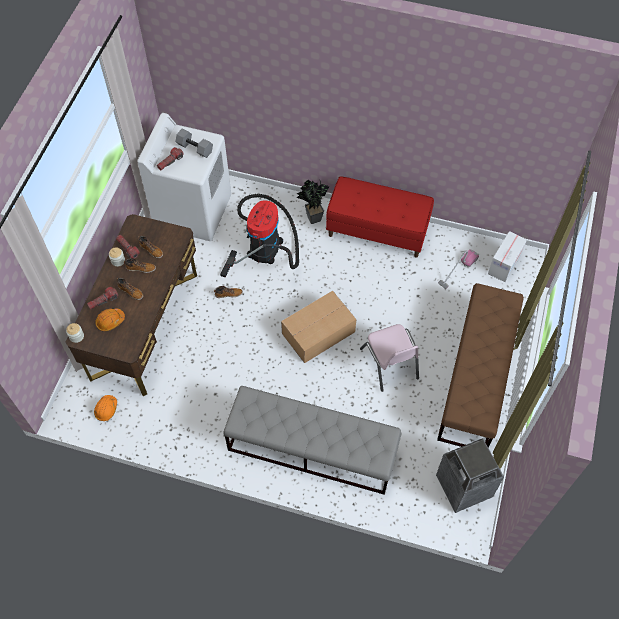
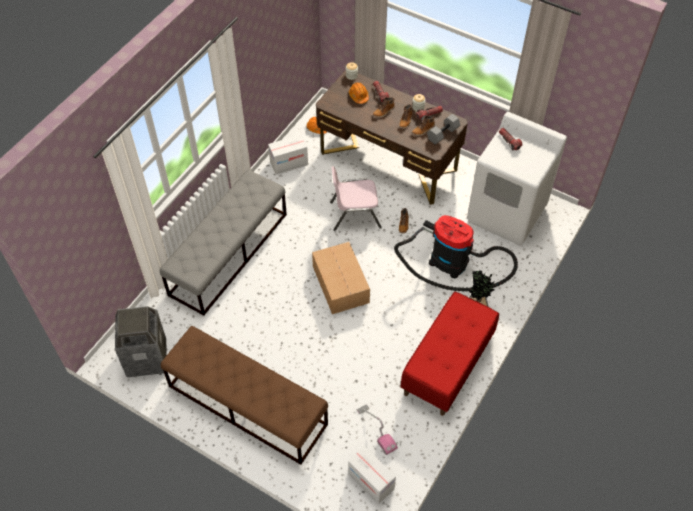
camera: 105 degrees right, 5 degrees down
grey dumbbell [176,129,213,158] -> grey dumbbell moved to [427,114,460,145]
pink chair [360,324,419,392] -> pink chair moved to [330,166,382,231]
none -> cardboard box [268,135,308,175]

